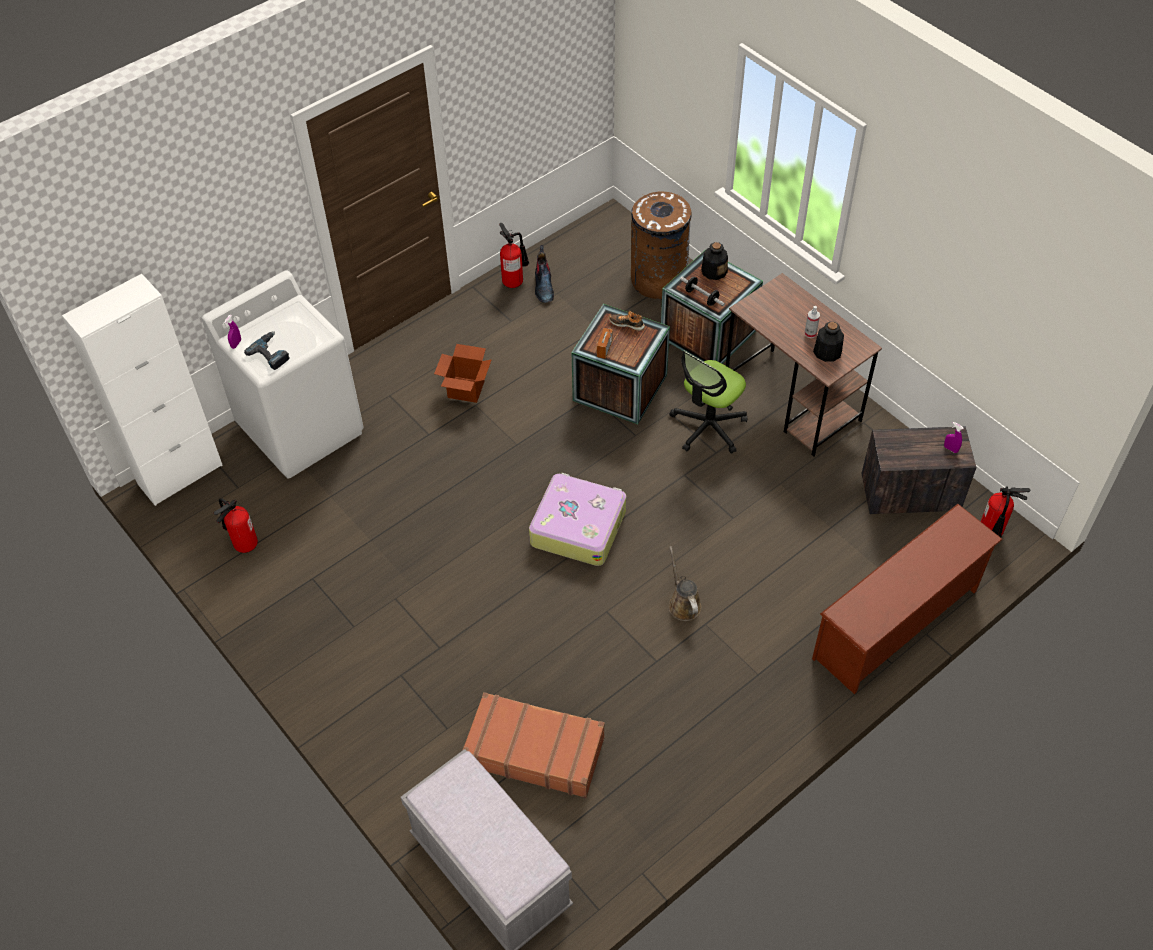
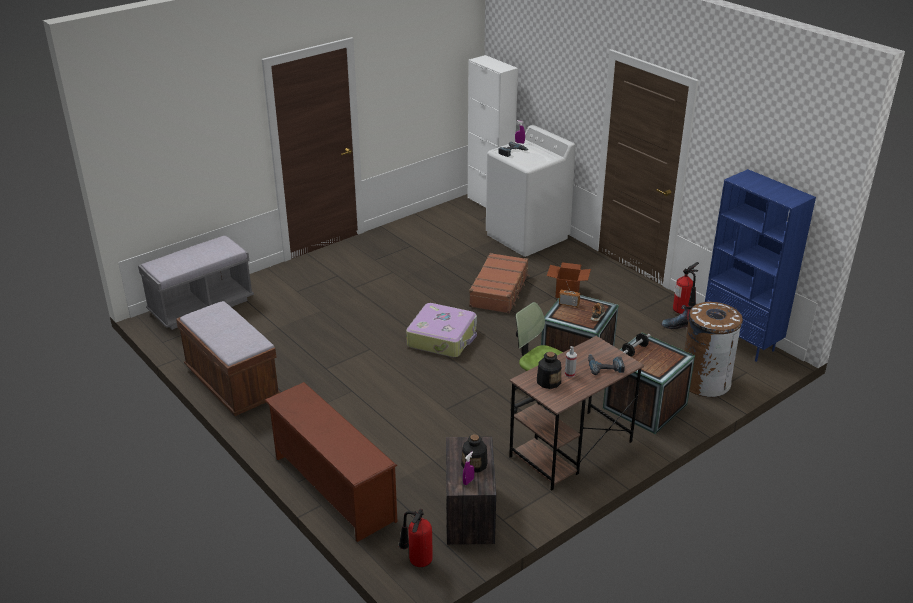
camera: 90 degrees right, 20 degrees down
fire extinguisher [213,498,258,553] -> none
brown suitcase [462,692,605,798] -> brown suitcase moved to [469,253,529,313]
brown watering can [669,546,701,621] -> none
bottle [701,242,728,280] -> bottle moved to [461,434,488,473]
none -> brown bench [176,301,281,416]
none -> power drill [588,354,625,375]
none -> blue bookcase [705,169,816,362]

